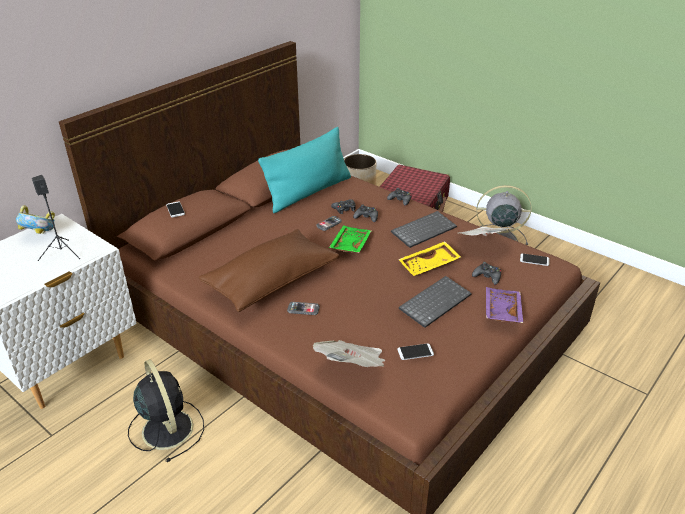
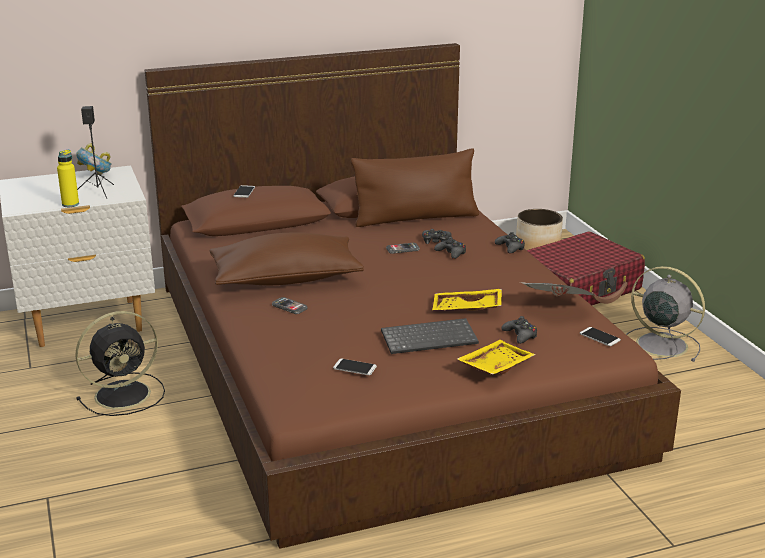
camera: 30 degrees right, 10 degrees down
black fan [128,359,204,462] -> black fan turned 60 degrees clockwise [75,311,165,416]
turquoise pillow [258,127,351,213] -> brown pillow [351,148,479,227]
newspaper [313,340,385,367] -> none
green tray [329,226,371,253] -> none
keyboard [391,211,457,248] -> none
purple tray [486,287,523,323] -> yellow tray [457,340,535,375]
none -> yellow bottle [57,150,79,207]

